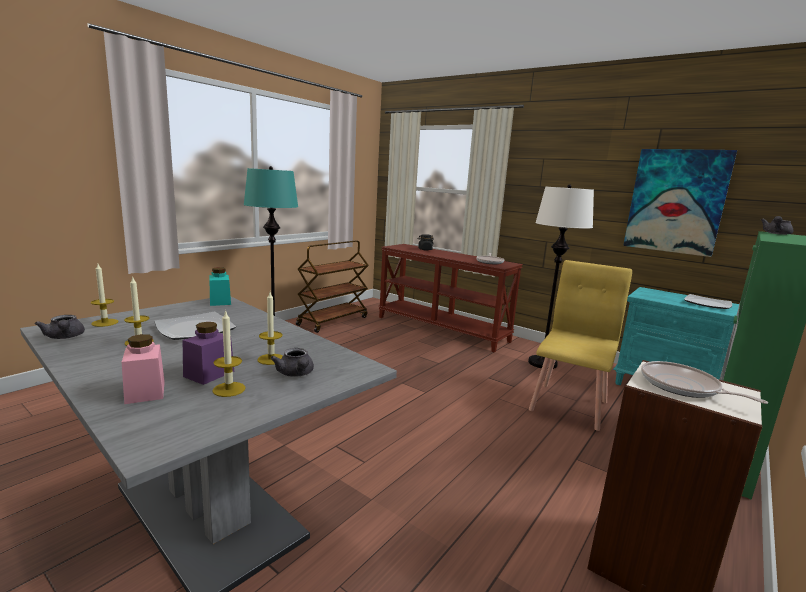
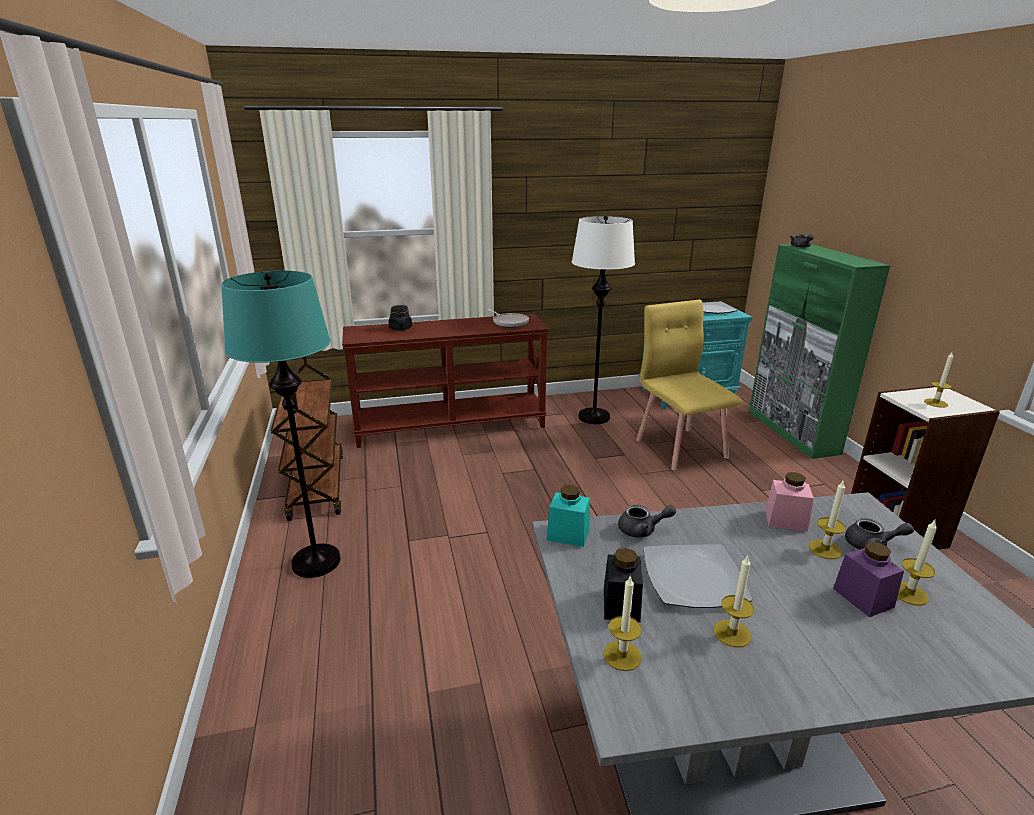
camera: 50 degrees left, 10 degrees up
grey teapot [35,315,85,339] -> grey teapot moved to [618,505,676,538]
pink jar [122,334,165,404] -> pink jar moved to [765,472,814,532]
picture [623,149,737,257] -> none
frying pan [641,361,768,404] -> candle [924,351,953,408]
none -> black jar [604,548,643,622]

